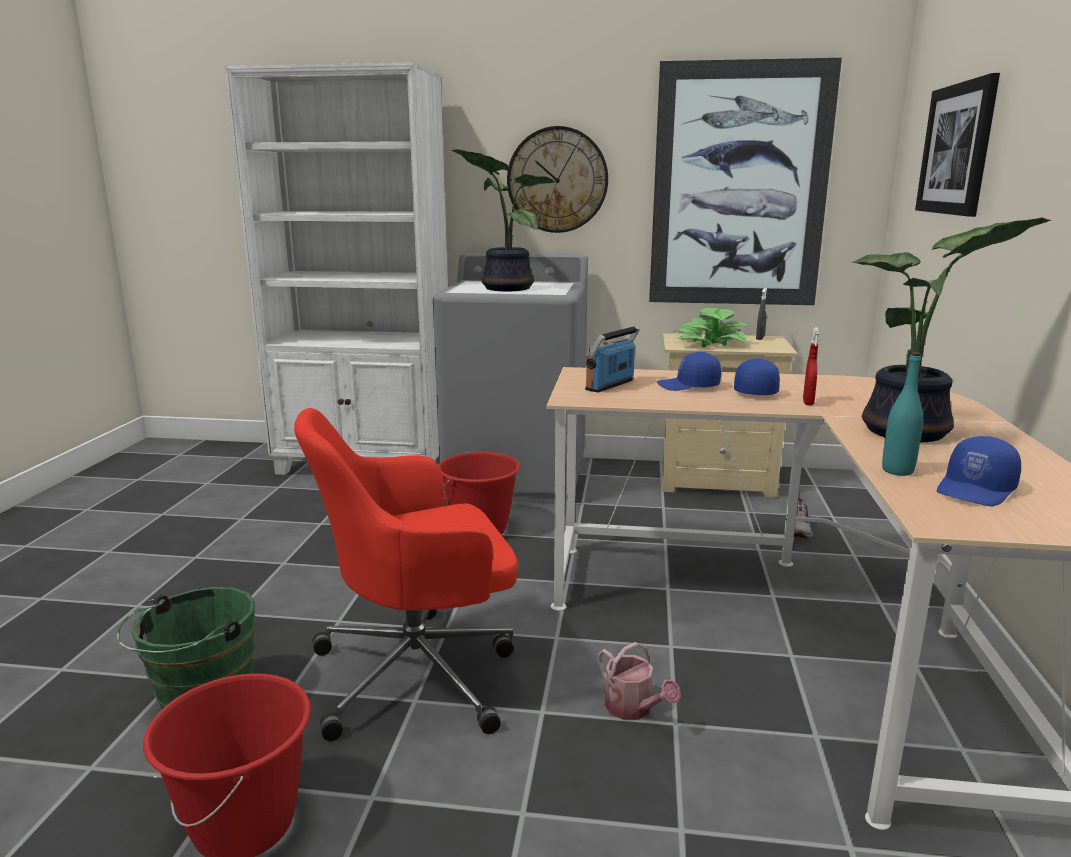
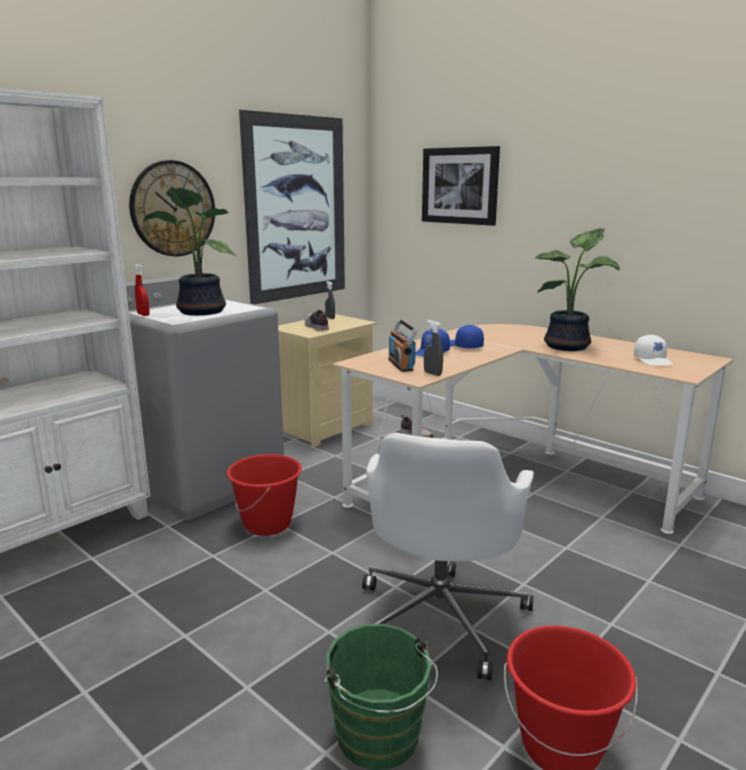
camera: 55 degrees left, 0 degrees up
red office chair [294,408,518,741] -> white office chair [362,433,534,681]
watering can [598,642,681,720] -> none
potted plant [673,308,750,347] -> shoe [305,310,329,331]
red spray bottle [803,327,819,405] -> red spray bottle moved to [134,264,149,316]
turquoise bottle [882,352,923,476] -> none
blue cap [937,436,1021,506] -> white cap [634,335,673,366]
none -> grey spray bottle [424,320,443,376]

